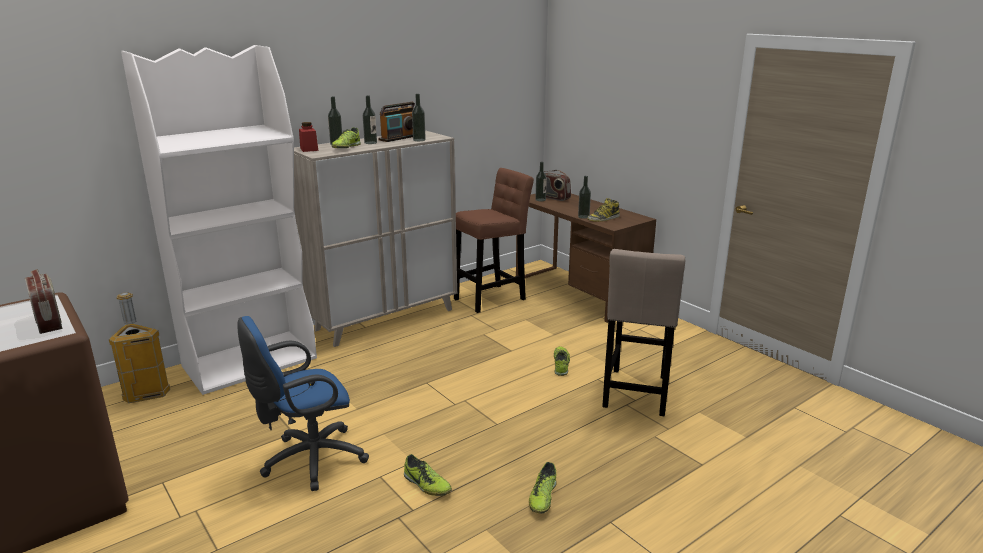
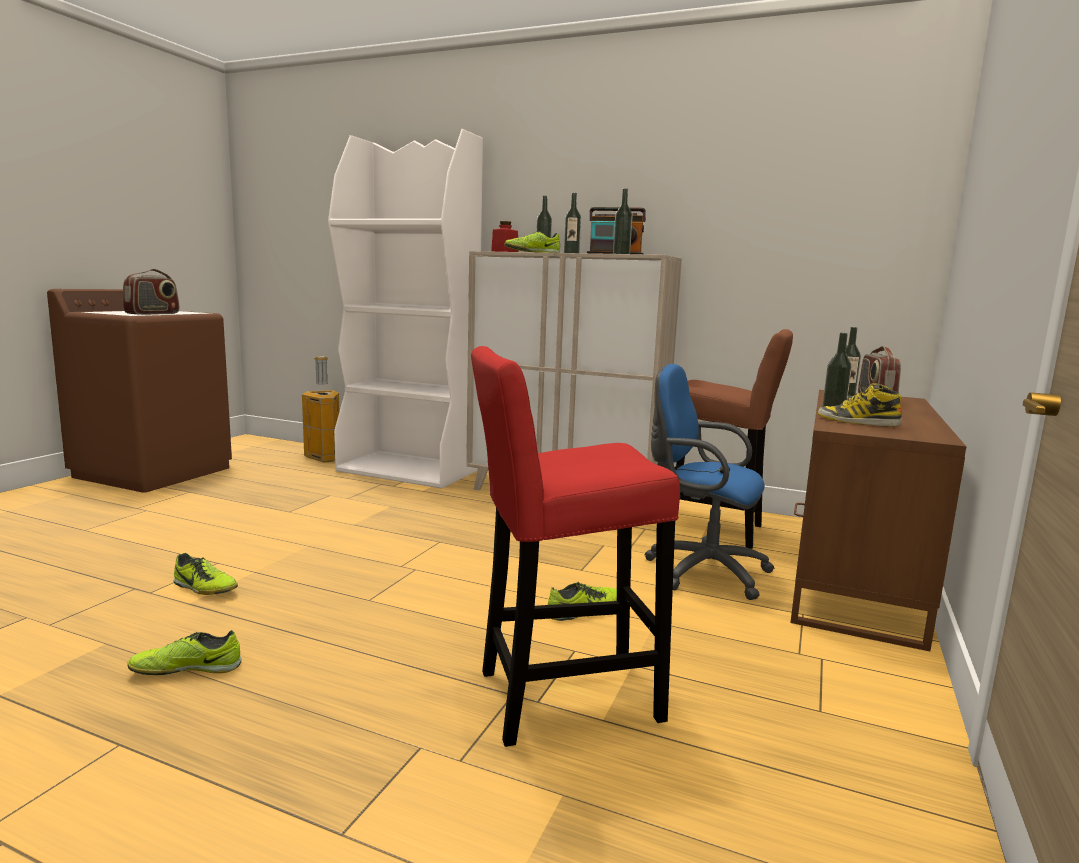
camera: 60 degrees right, 10 degrees down
blue office chair [237,316,369,491] -> blue office chair moved to [645,364,774,600]
shoe [404,454,452,496] -> shoe turned 75 degrees counterclockwise [174,553,238,595]
beige stool [602,249,685,416] -> red stool [471,346,680,747]

